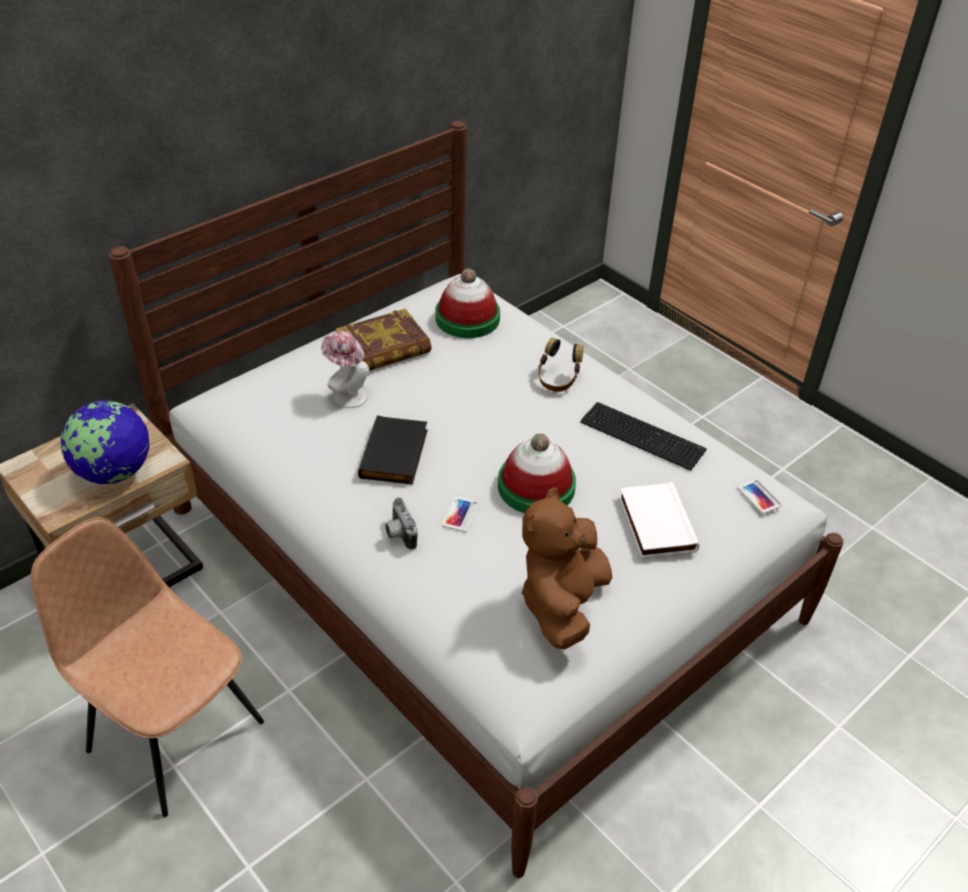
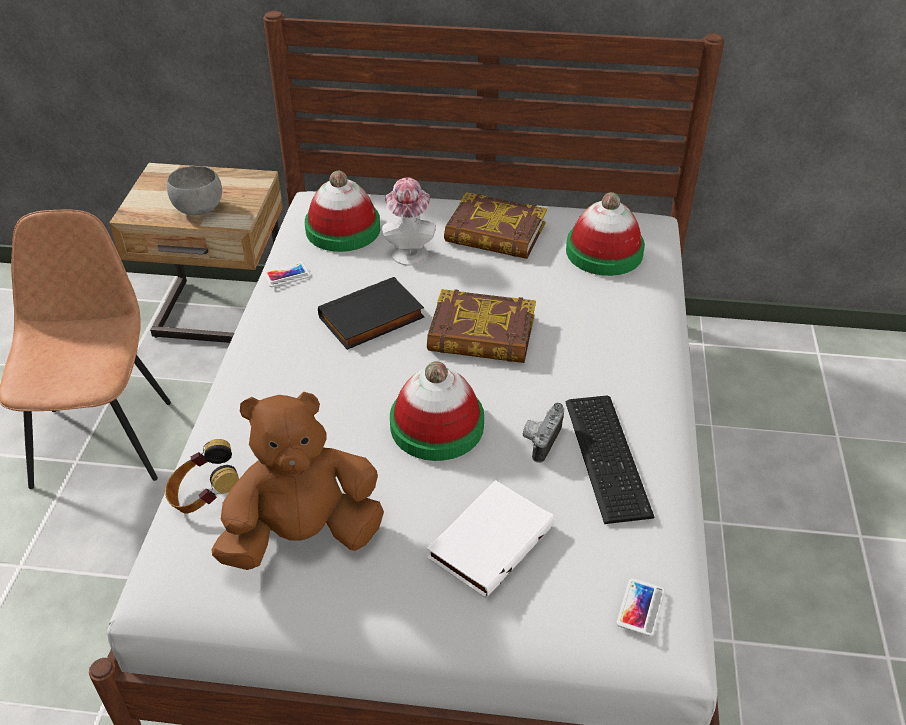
camera: 50 degrees right, 0 degrees up
globe [61,400,149,484] -> grey bowl [167,166,222,215]
camera [385,498,418,550] -> camera moved to [523,403,564,463]
phone [442,497,479,532] -> phone moved to [263,262,311,287]
headphones [538,338,583,392] -> headphones moved to [165,439,239,514]
none -> hat [305,171,380,252]
none -> book [427,289,536,363]

